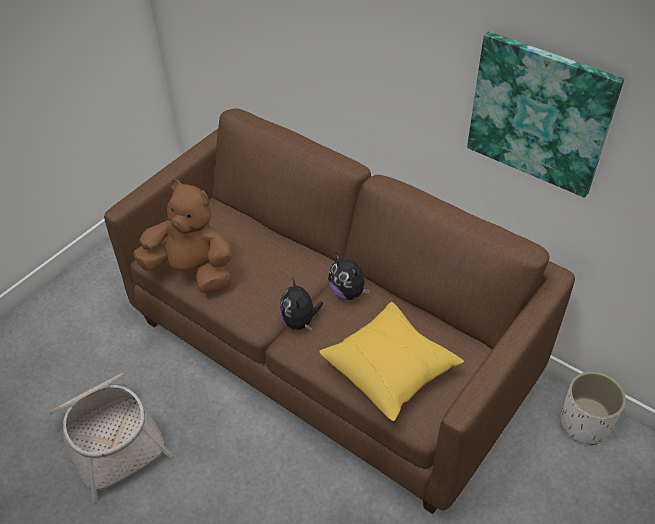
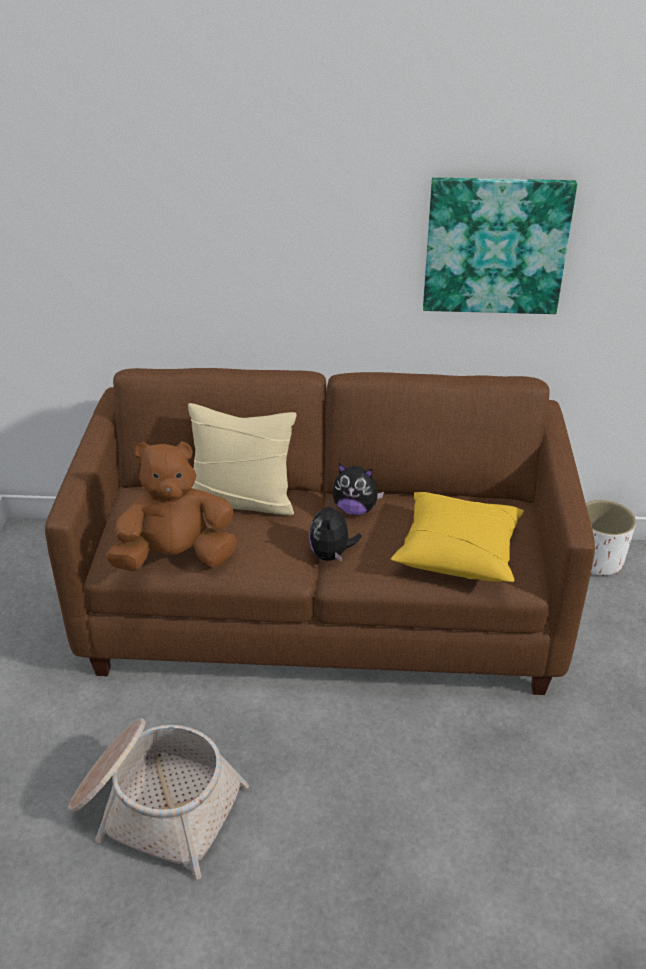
camera: 35 degrees left, 10 degrees down
plush toy [280,278,323,331] -> plush toy turned 45 degrees clockwise [309,497,362,562]
none -> beige pillow [188,403,297,515]

